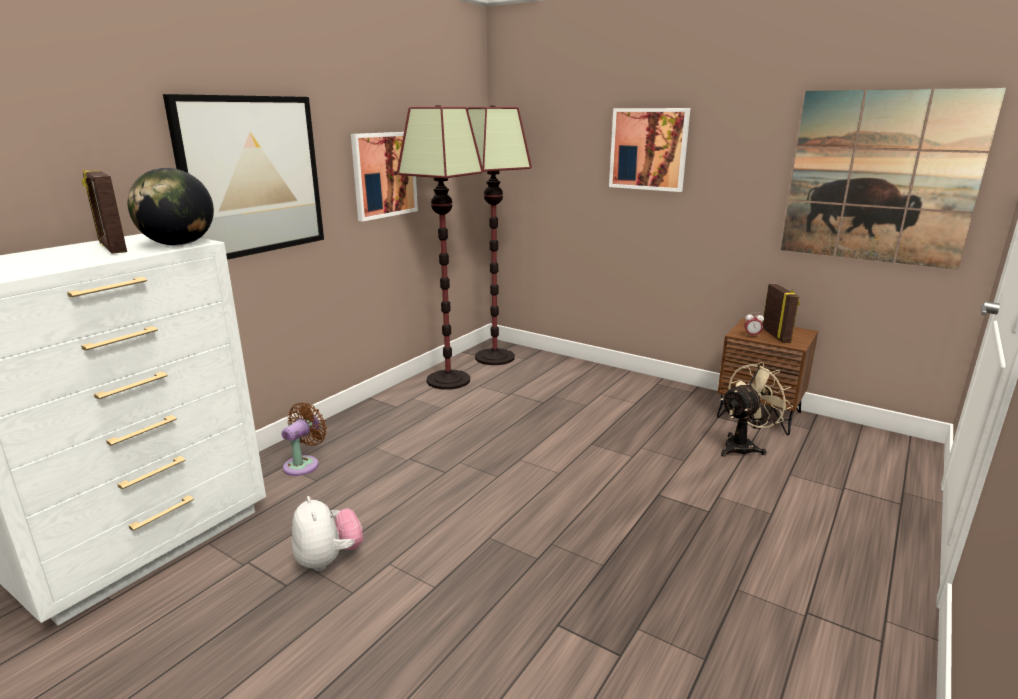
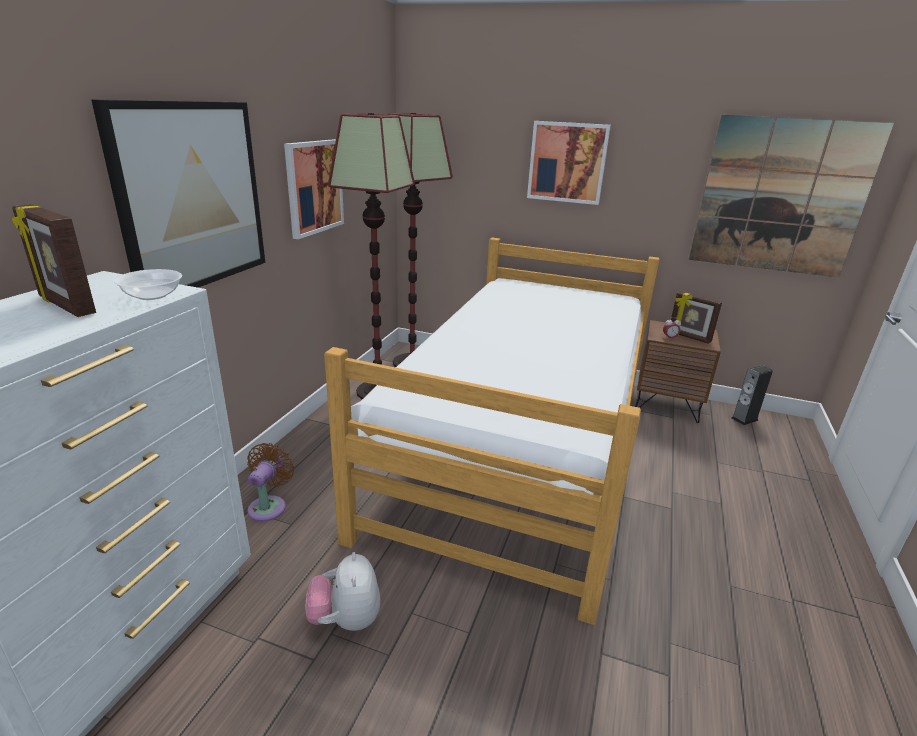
camera: 15 degrees left, 5 degrees up
globe [128,168,214,246] -> bowl [114,269,182,300]
plush toy [292,496,364,571] -> plush toy turned 150 degrees counterclockwise [306,552,380,631]
beige fan [721,362,793,457] -> none
picture frame [762,284,800,343] -> picture frame turned 150 degrees clockwise [671,291,722,344]
none -> bed [324,238,660,625]
none -> speaker [731,365,773,425]

